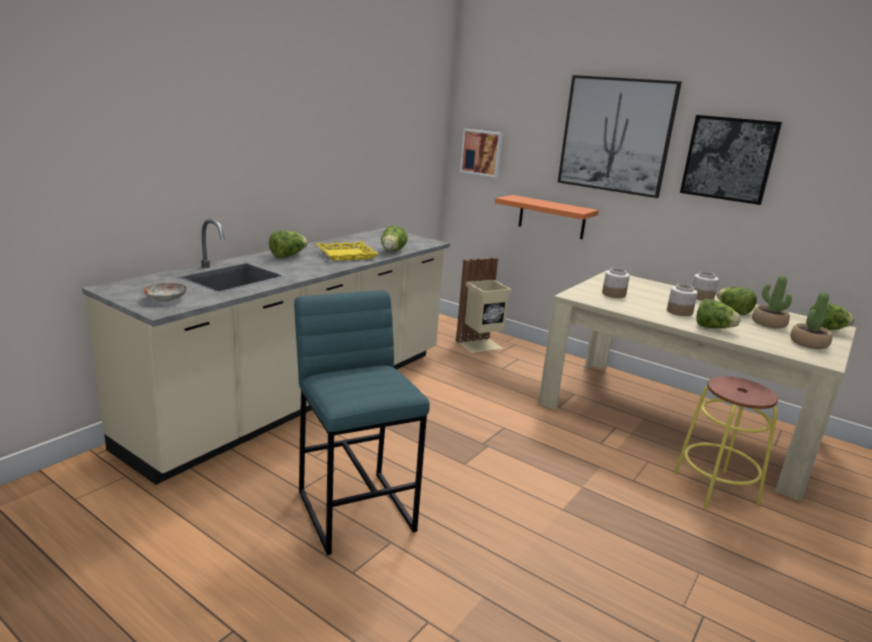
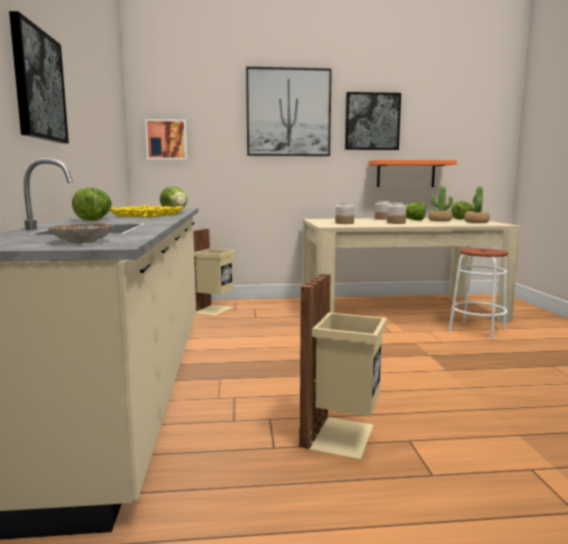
camera: 40 degrees left, 10 degrees down
turquoise stool [294,290,430,555] -> beige trash can [299,274,387,459]
orange shelf [495,195,599,239] -> orange shelf moved to [368,160,457,187]
yellow stool [674,376,778,509] -> white stool [449,248,508,340]
lettuce [696,299,741,328] -> none
none -> picture [9,11,69,144]

